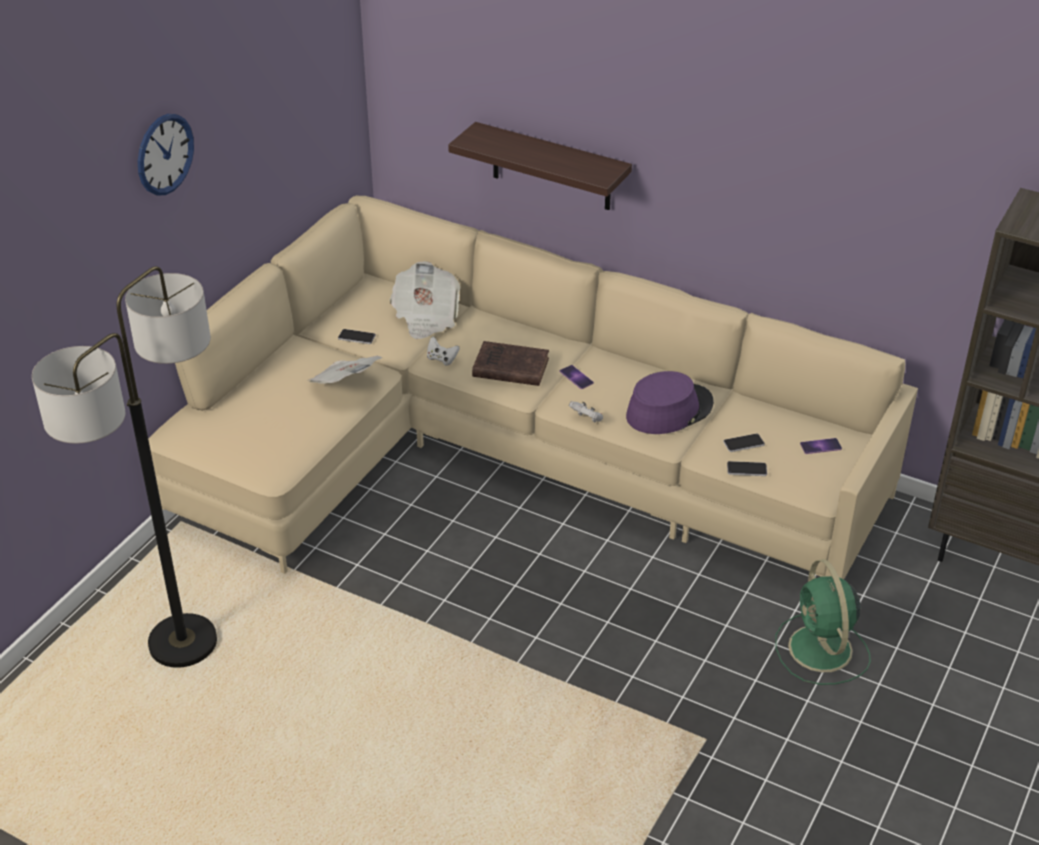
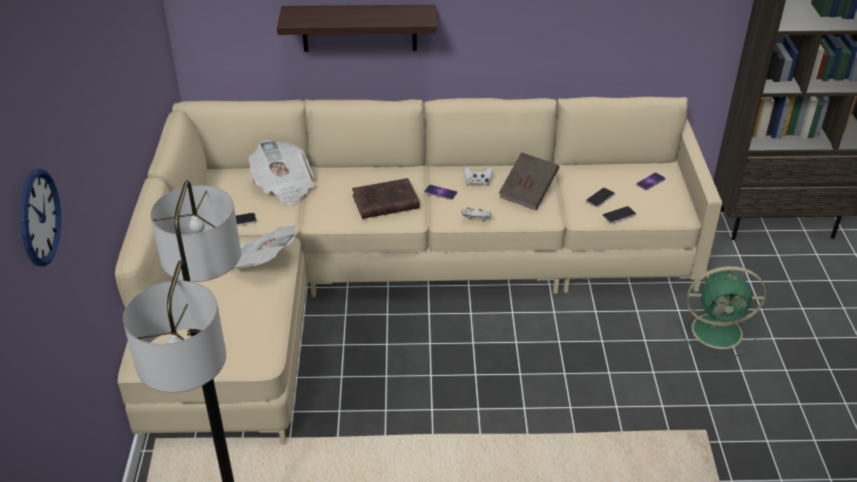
camera: 30 degrees left, 0 degrees up
wall clock [138,114,194,195] -> wall clock moved to [20,169,61,266]
white game controller [427,337,460,366] -> white game controller moved to [464,166,492,186]
purple hat [626,371,714,434] -> brown book [499,152,559,210]
green fan [775,559,871,685] -> green fan turned 45 degrees counterclockwise [677,266,766,357]

